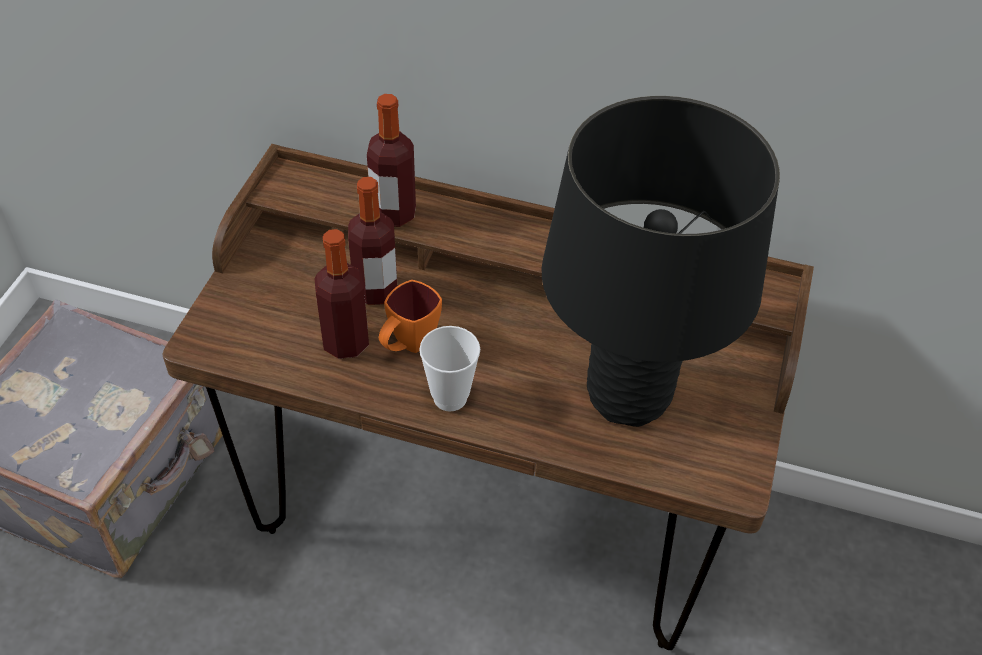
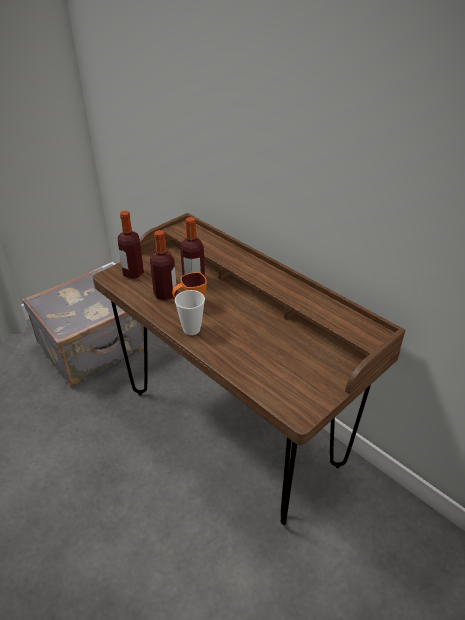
camera: 30 degrees right, 10 degrees down
bottle [367,94,416,227] -> bottle moved to [117,211,144,279]
black table lamp [542,96,780,427] -> none

